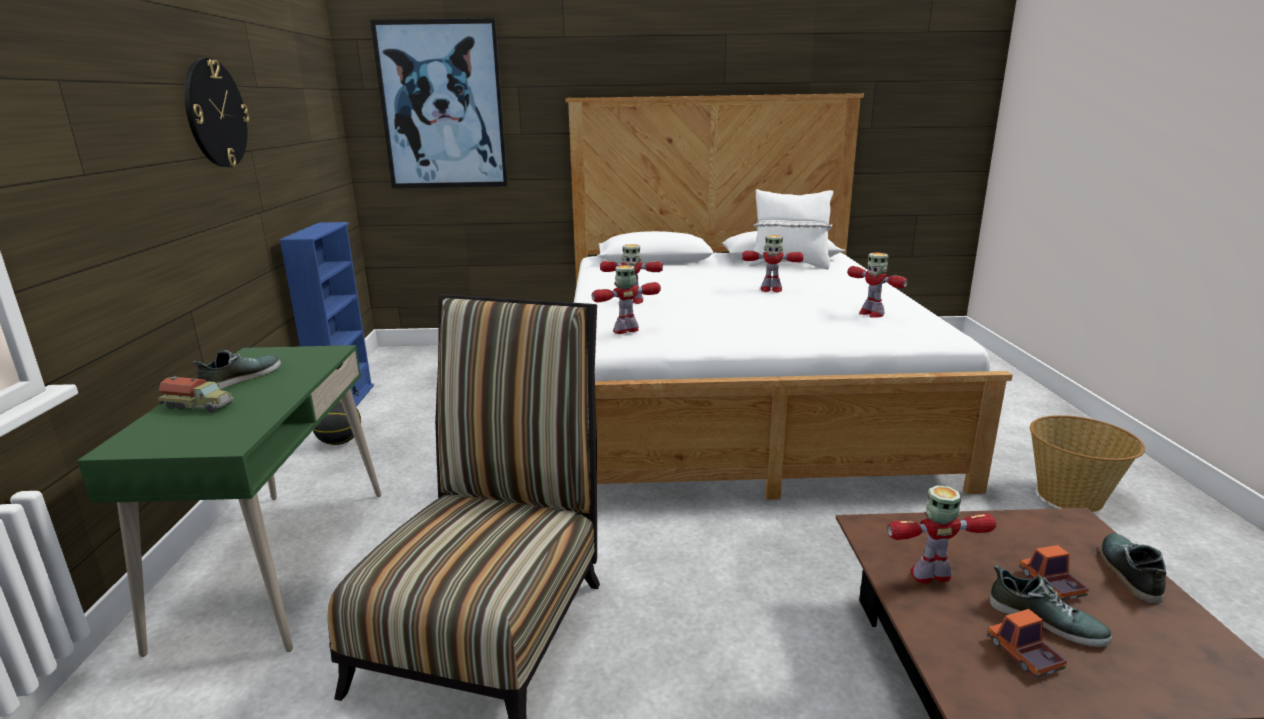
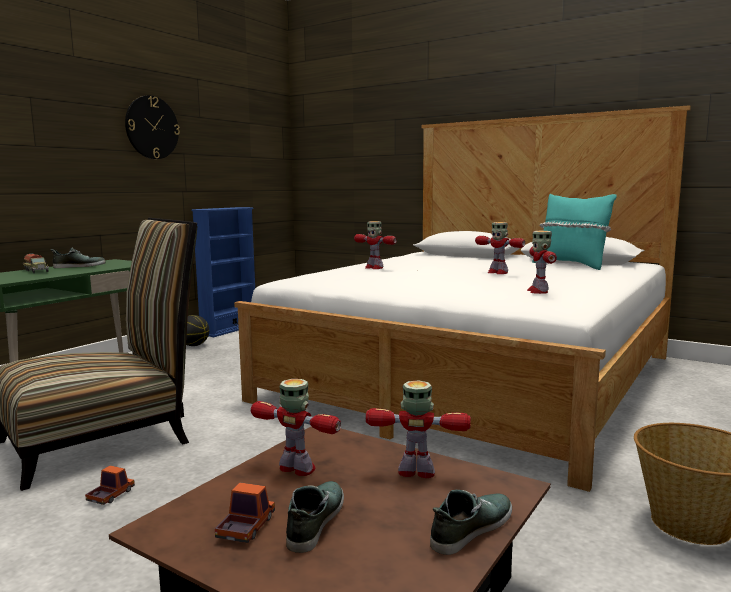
camera: 35 degrees right, 10 degrees down
picture [370,18,508,188] -> none
toy robot [592,265,661,334] -> toy robot moved to [366,380,471,478]
white pillow [749,189,833,269] -> turquoise pillow [532,194,617,270]
shoe [989,564,1112,647] -> shoe turned 150 degrees counterclockwise [286,481,344,553]
toy truck [1019,545,1089,600] -> toy truck moved to [85,465,135,505]

